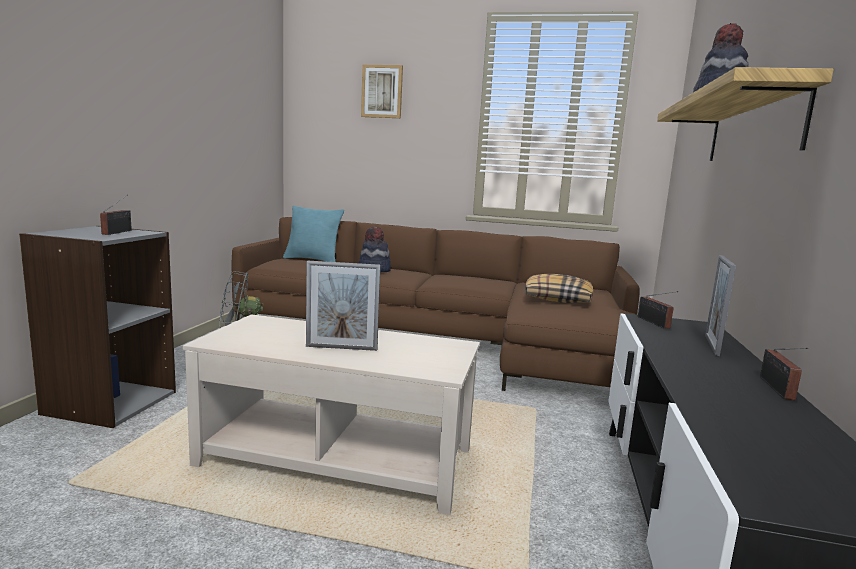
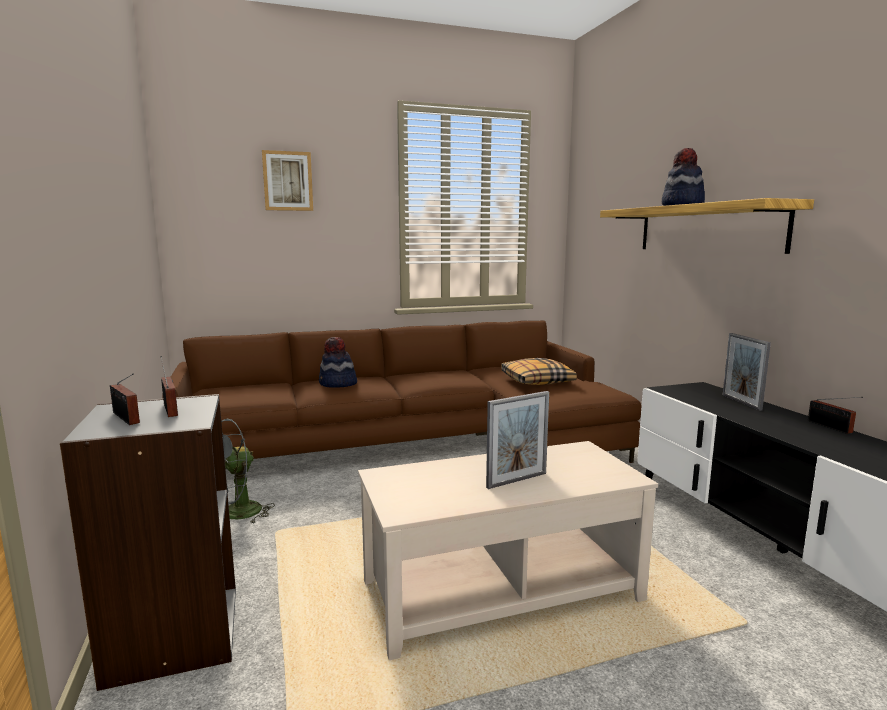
camera: 30 degrees left, 0 degrees up
turquoise pillow [283,206,344,262] -> none
radio [638,291,679,328] -> radio moved to [110,374,140,425]

